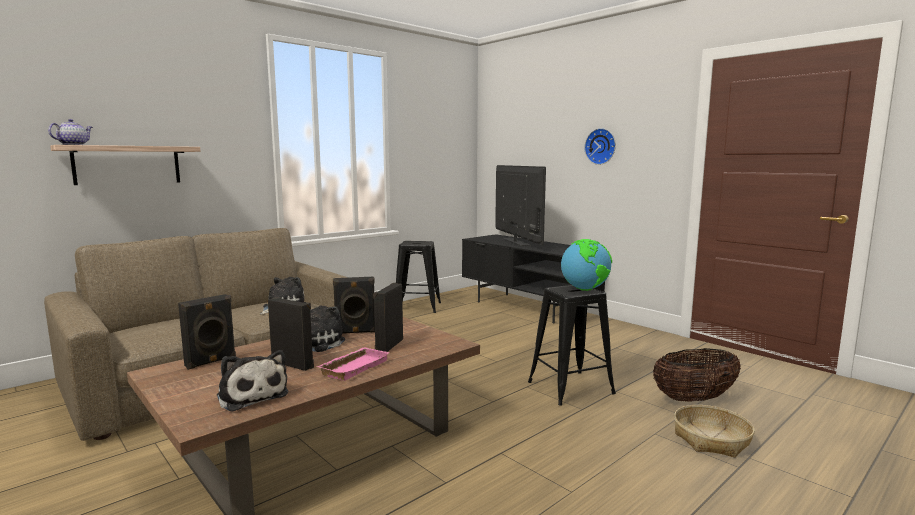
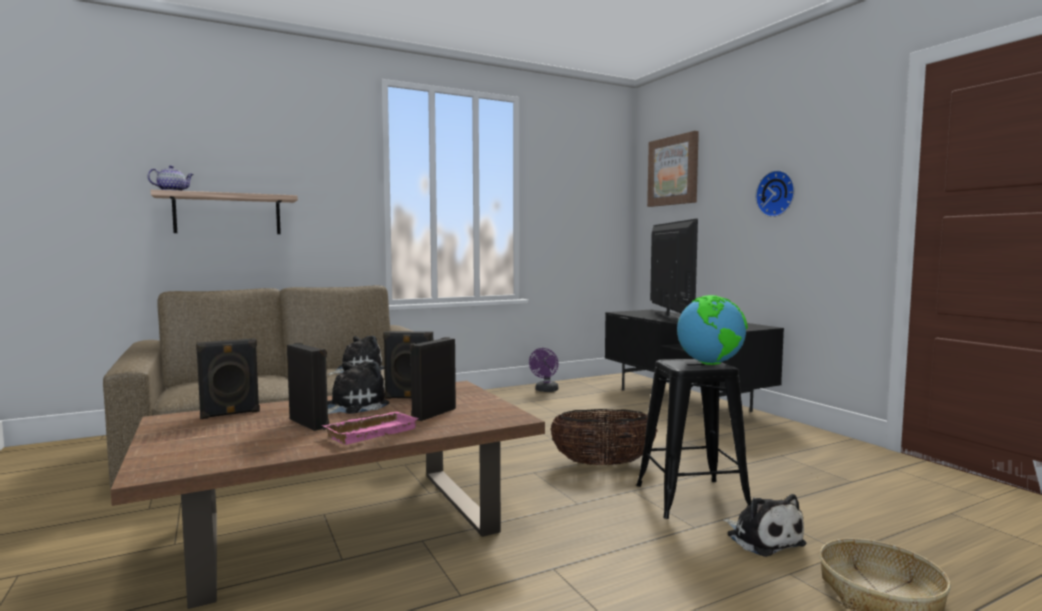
camera: 15 degrees right, 5 degrees down
plush toy [217,350,288,412] -> plush toy moved to [723,494,807,557]
black stool [396,241,441,313] -> purple fan [529,348,558,392]
basket [653,348,741,402] -> basket moved to [550,409,658,466]
none -> picture [647,131,699,207]

